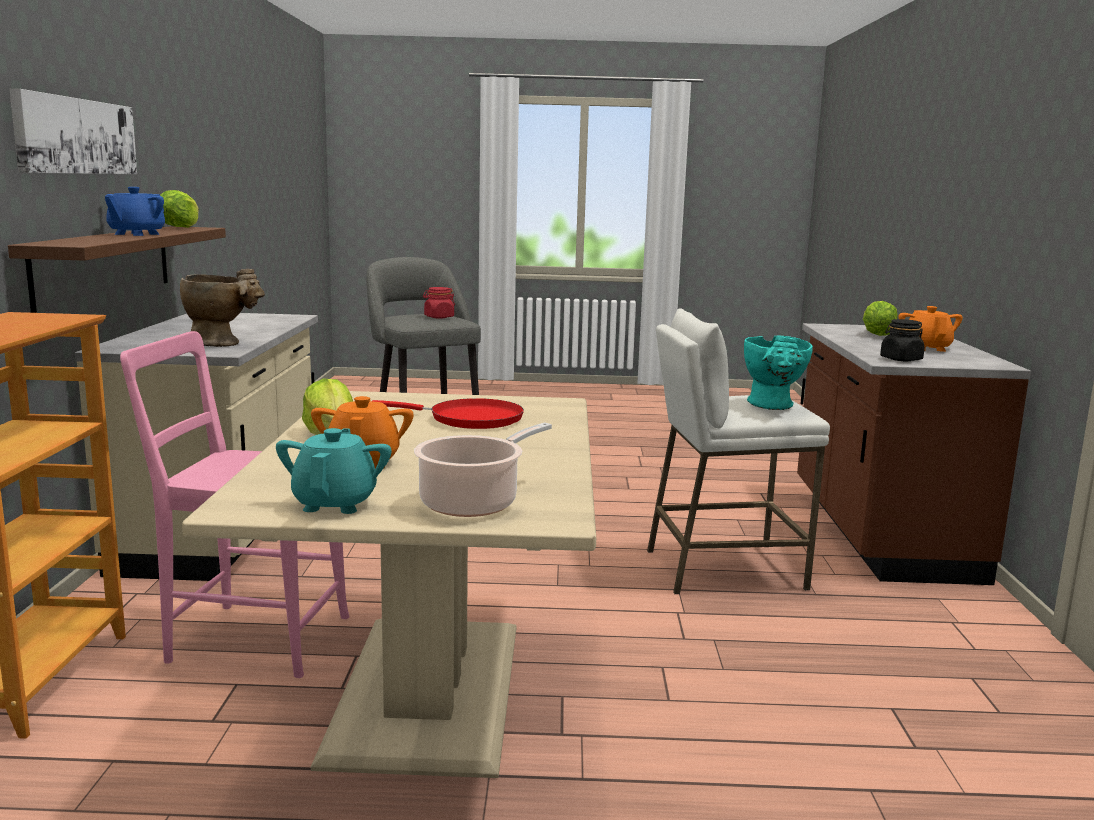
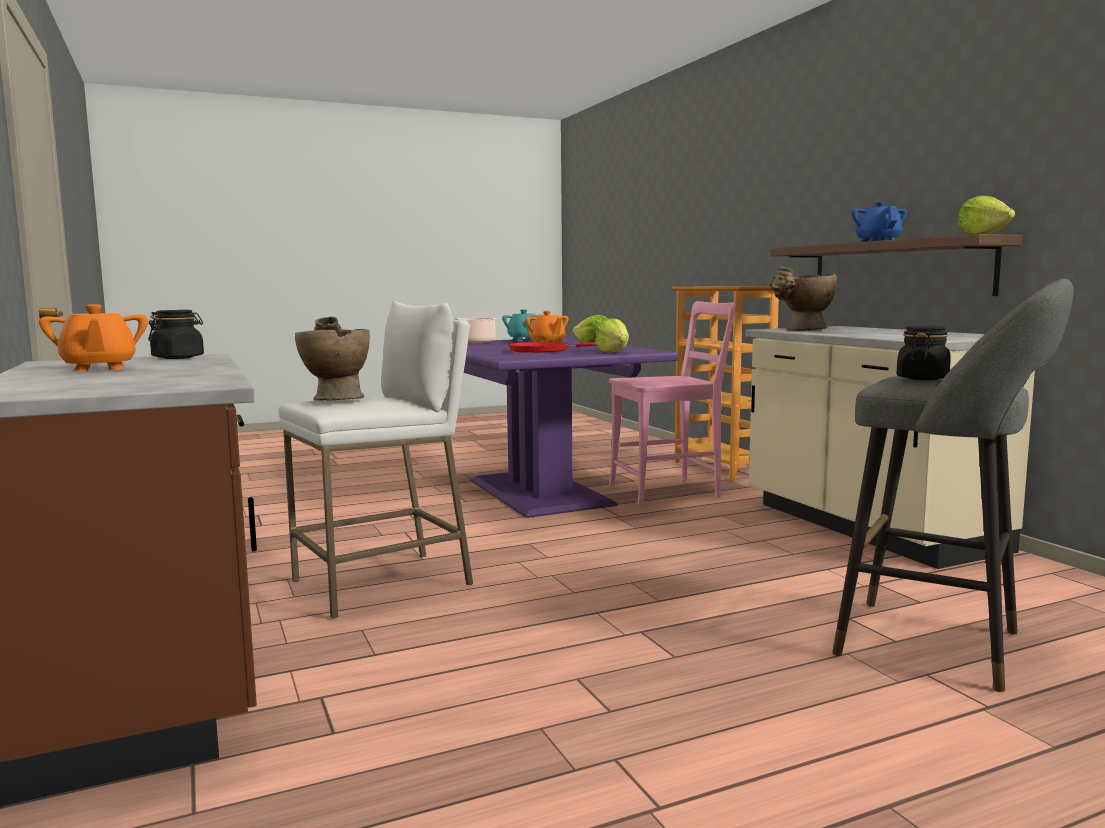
camera: 155 degrees right, 5 degrees down
picture [10,88,137,174] -> none
beige dining table [182,391,596,778] -> purple dining table [464,338,678,518]
red jar [423,287,455,318] -> black jar [896,326,951,380]
turquoise vase [744,335,813,410] -> beige vase [295,316,370,401]
lettuce [863,301,898,336] -> lettuce moved to [595,318,629,353]

